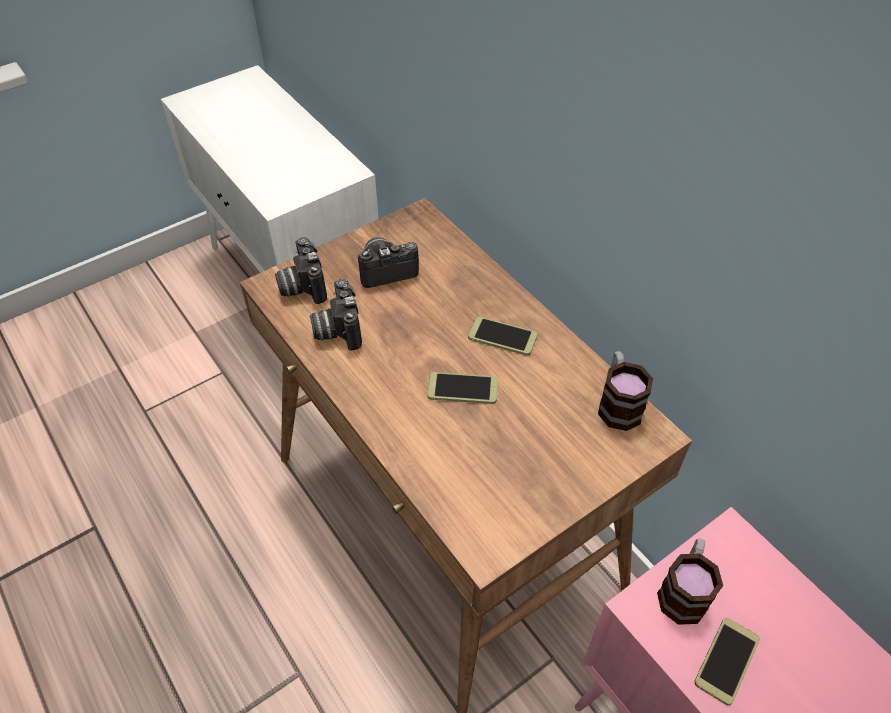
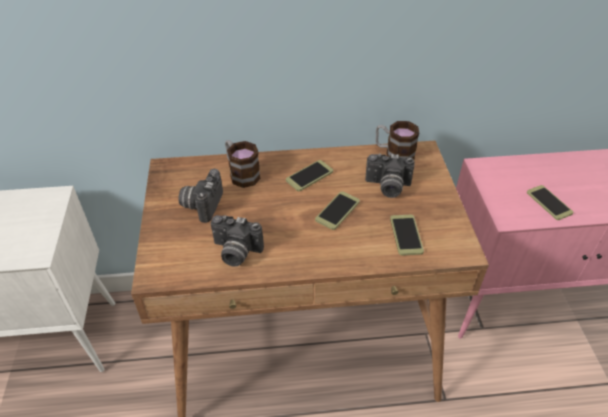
camera: 60 degrees left, 5 degrees down
camera [275,237,327,304] -> camera moved to [365,154,415,198]
mug [657,538,723,625] -> mug moved to [225,140,261,188]
none -> phone [390,215,424,256]

